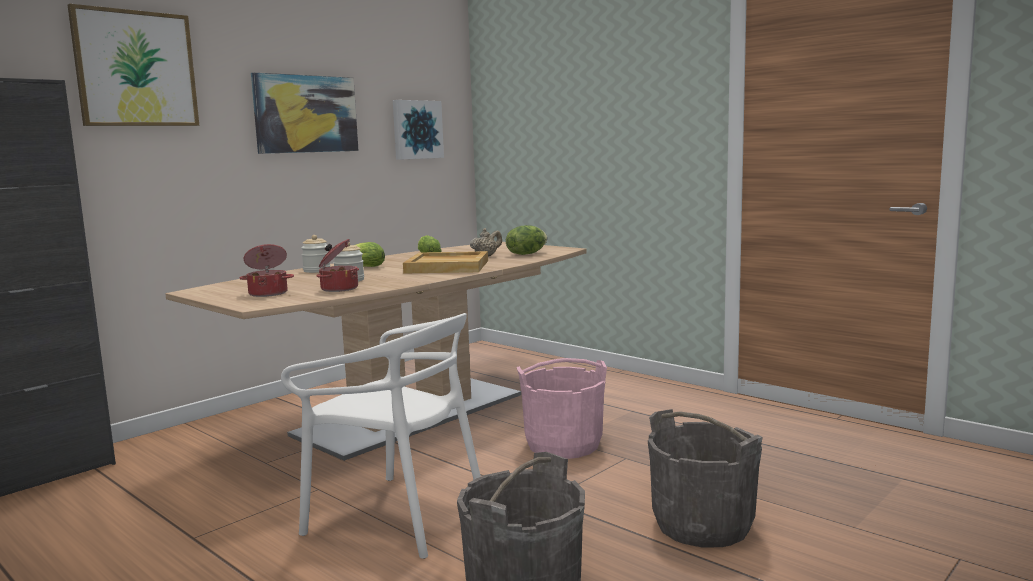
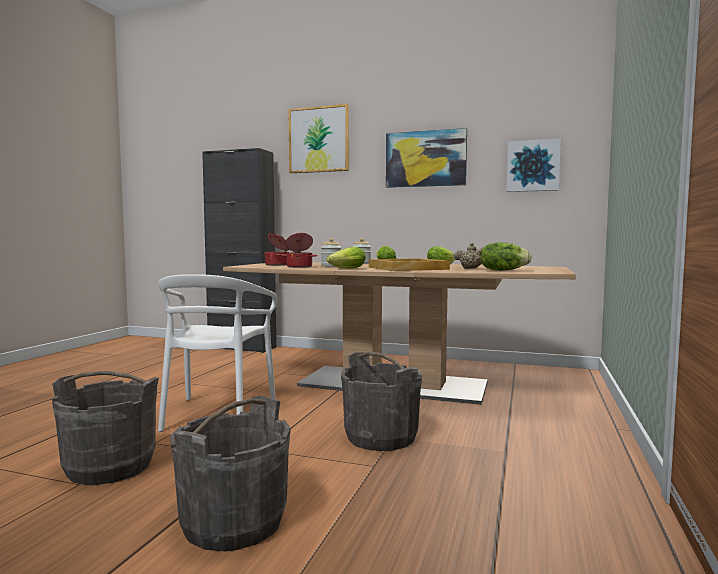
camera: 65 degrees right, 5 degrees down
pink bucket [517,358,607,459] -> grey bucket [341,352,422,451]
none -> lettuce [327,247,366,269]

